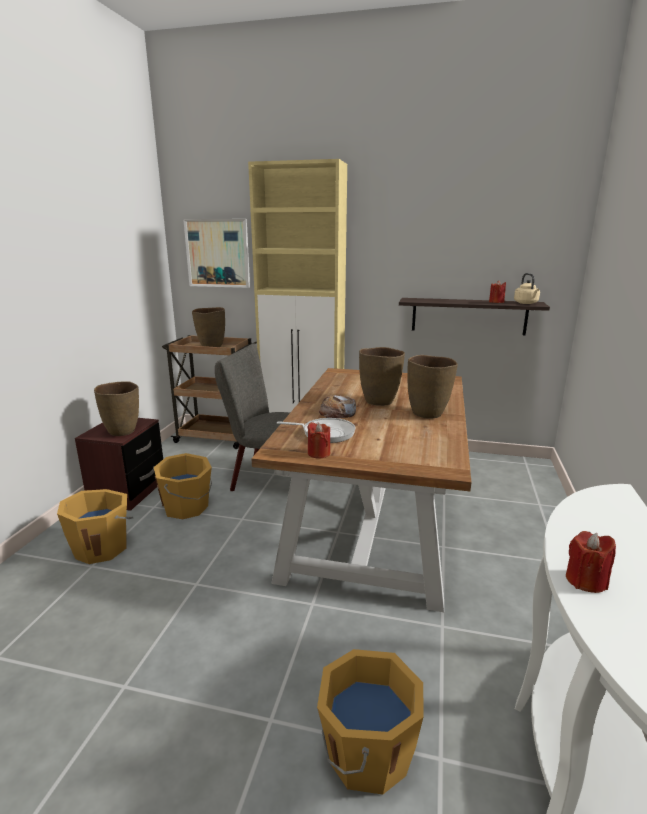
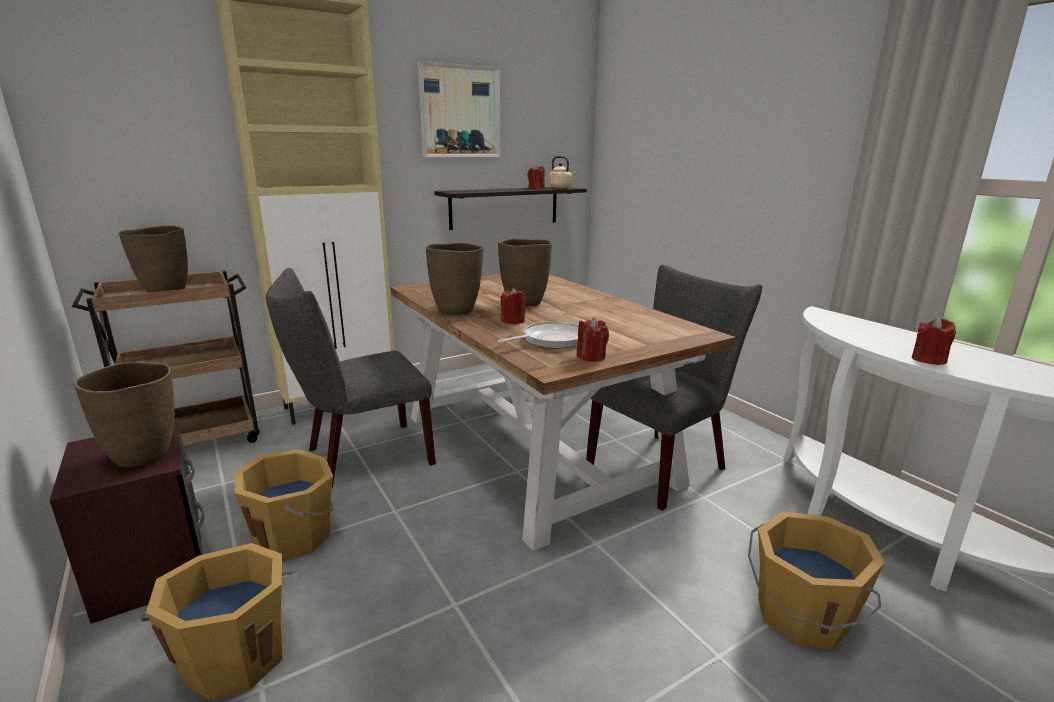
camera: 45 degrees left, 0 degrees up
picture [183,219,250,288] -> picture moved to [418,61,501,157]
bread [319,395,356,418] -> red candle [500,288,526,324]
brown vase [407,355,458,419] -> brown vase moved to [426,243,483,315]
none -> grey chair [586,265,762,511]

